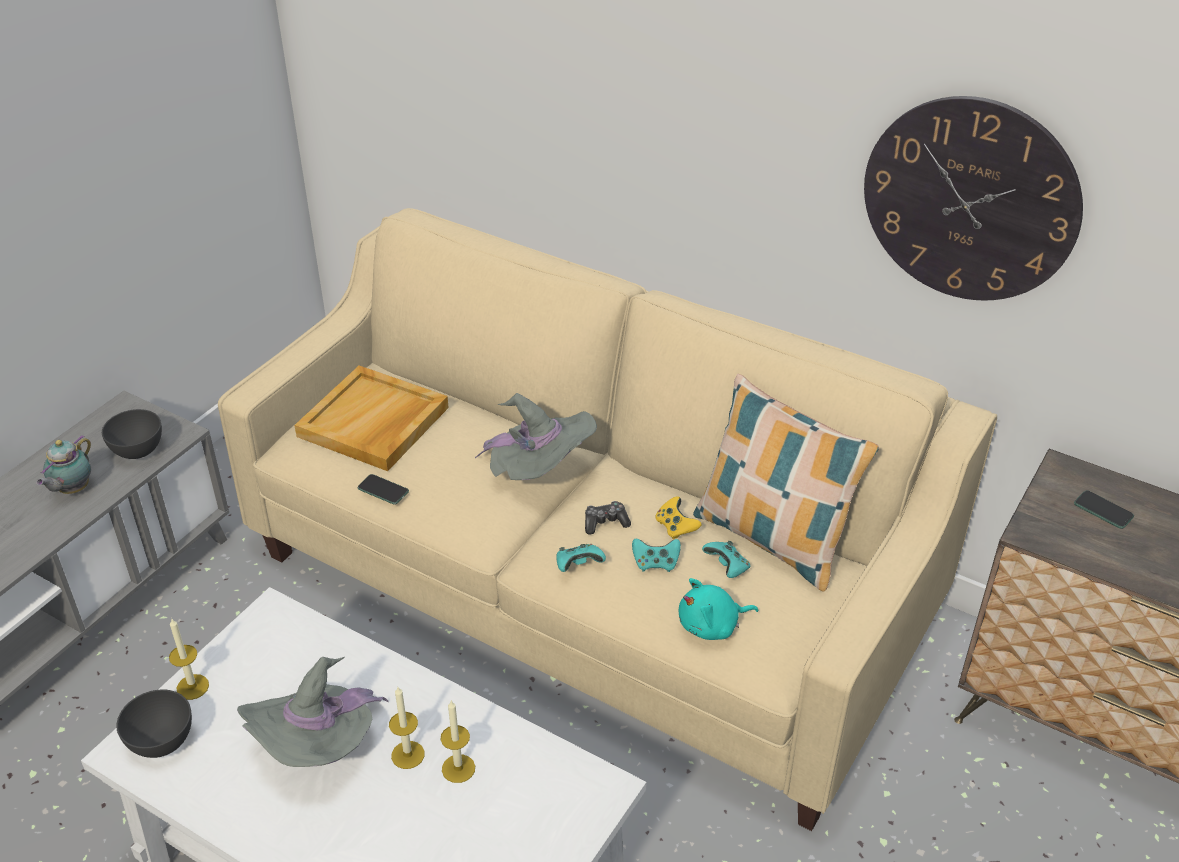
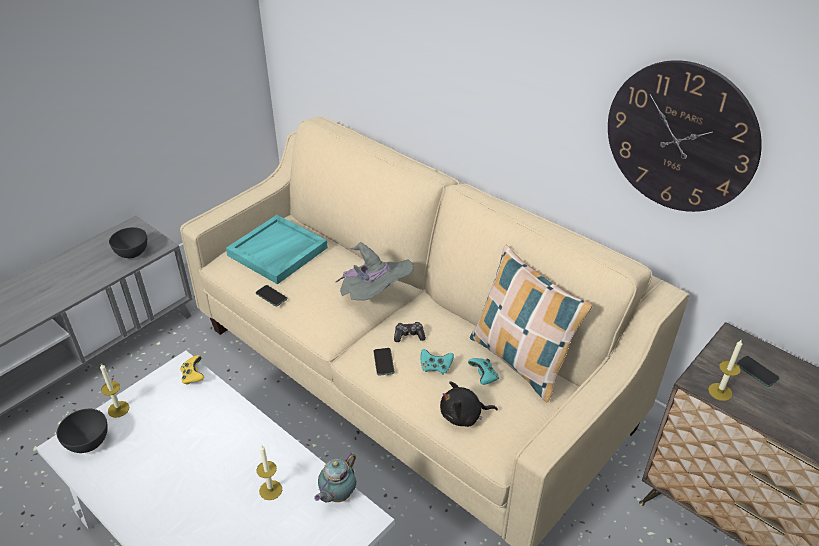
camera: 10 degrees right, 0 degrees up
teapot [36,435,91,494] -> teapot moved to [314,452,356,502]
grey hat [237,657,389,767] -> none
beige tray [294,366,449,471] -> turquoise tray [226,215,328,284]
candle [389,687,425,769] -> candle moved to [708,339,742,401]
turquoise game controller [556,544,606,572] -> phone [374,348,395,376]
yellow game controller [655,496,702,539] -> yellow game controller moved to [180,355,204,385]
turquoise plush toy [679,578,759,640] -> black plush toy [440,382,498,427]

